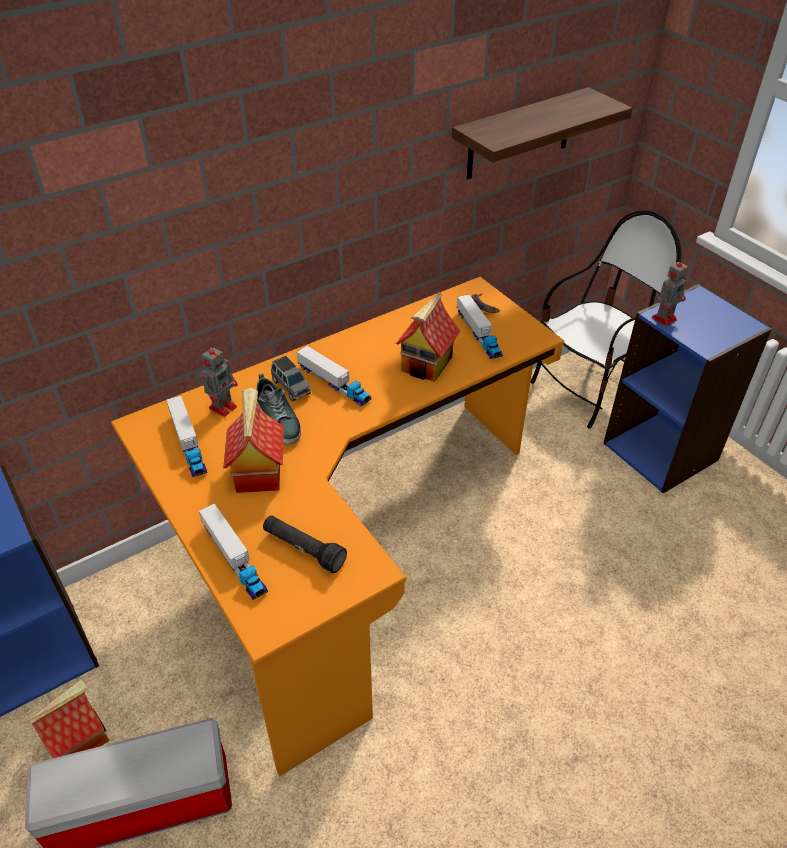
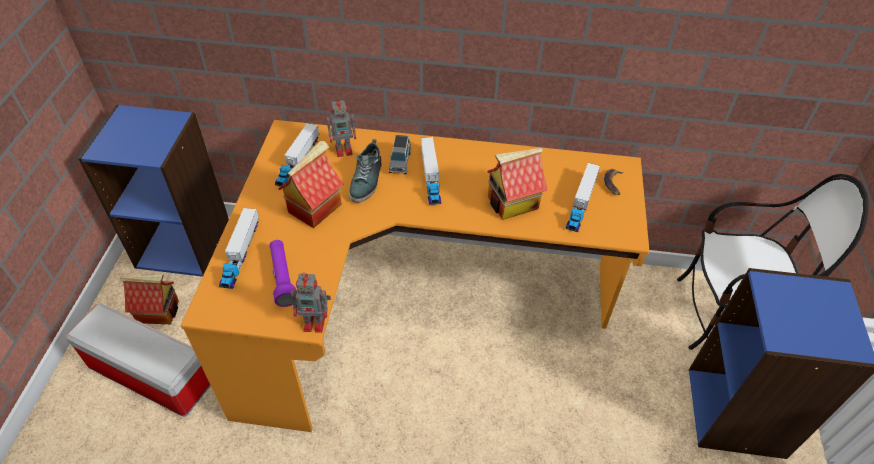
camera: 40 degrees right, 5 degrees up
black flashlight [263,516,347,573] -> purple flashlight [270,240,296,307]
shelf [452,87,632,180] -> none
toy robot [652,258,688,326] -> toy robot moved to [291,272,331,333]

